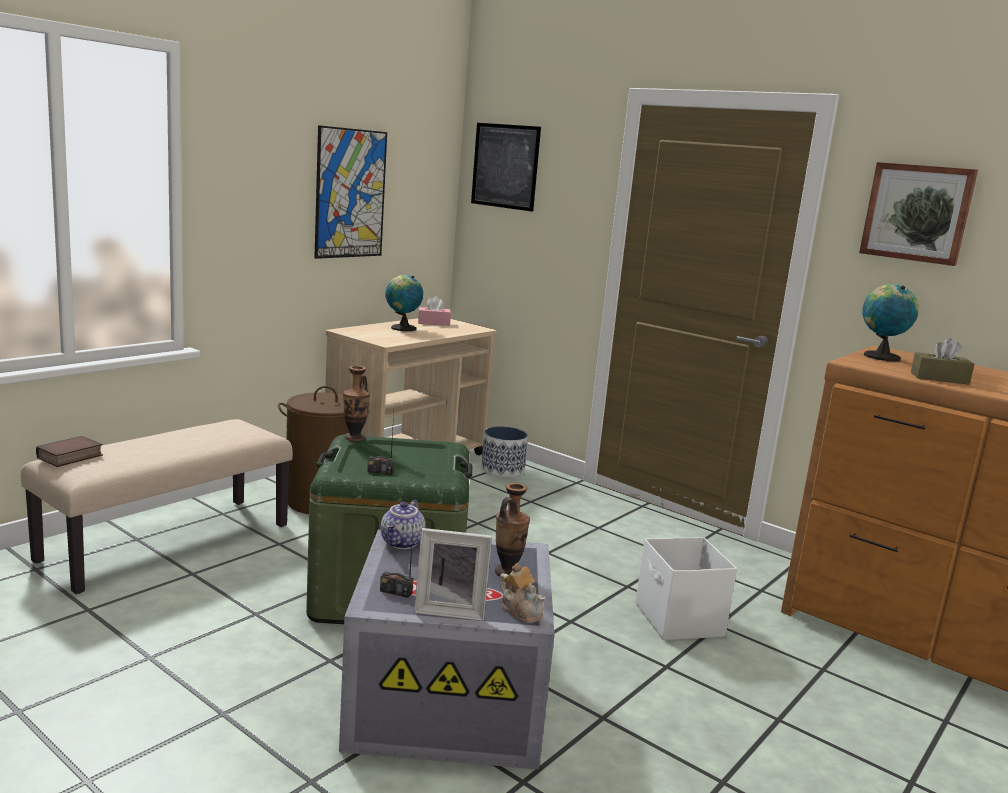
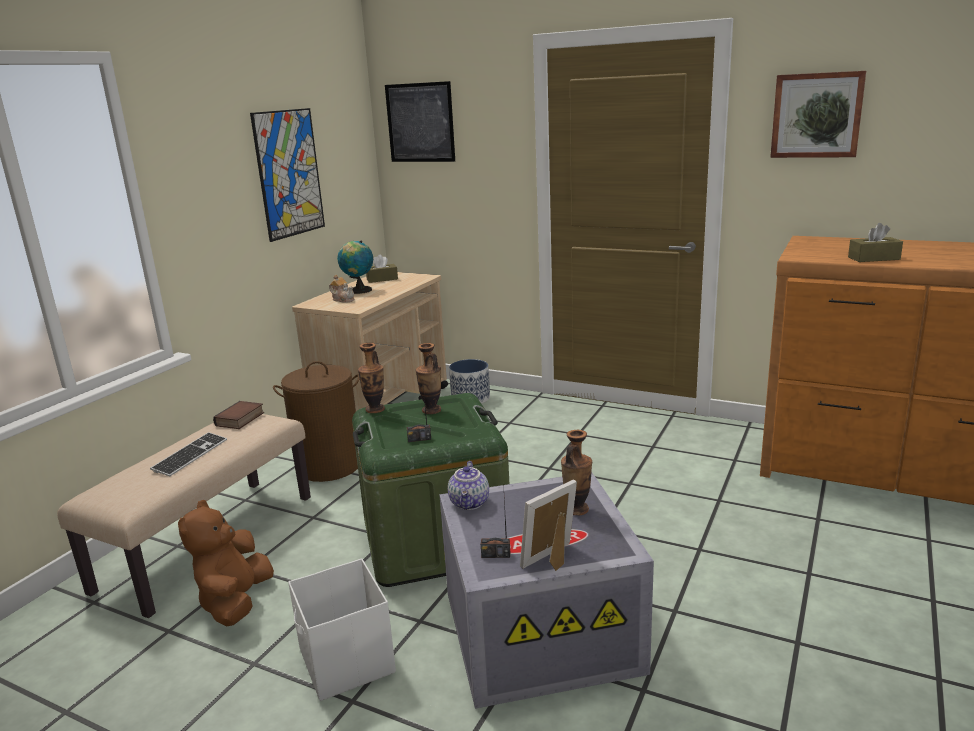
camera: 10 degrees left, 5 degrees up
book [36,436,103,467] -> book moved to [213,401,264,429]
picture frame [414,528,492,621] -> picture frame turned 150 degrees clockwise [520,480,577,571]
pink tissue box [418,296,451,326] -> brown tissue box [366,254,398,283]
teapot [499,563,546,623] -> teapot moved to [329,274,355,303]
white storage box [636,537,737,640] -> white storage box moved to [288,558,396,701]
globe [862,284,919,361] -> none
none -> keyboard [150,432,227,476]
none -> brown plush toy [178,500,274,626]
none -> vase [415,343,441,414]

